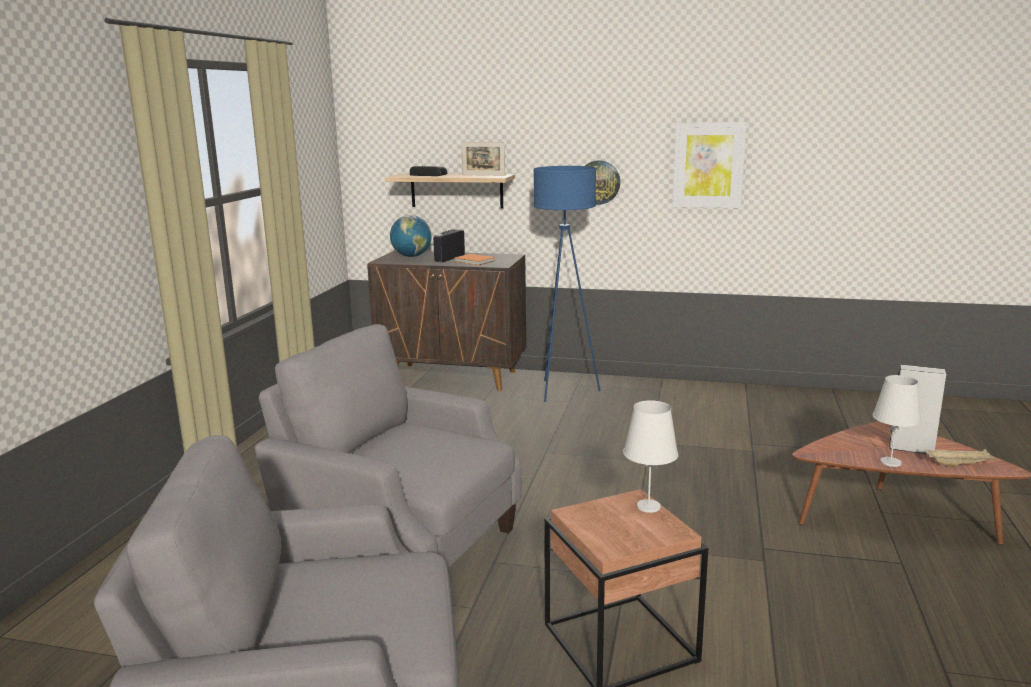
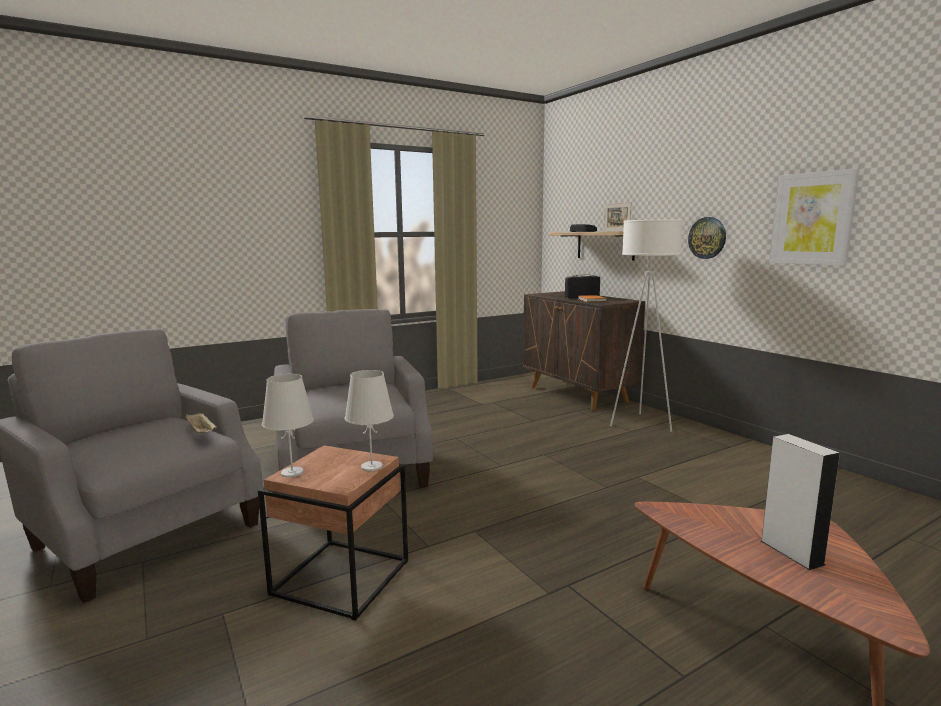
camera: 45 degrees right, 5 degrees down
globe [390,215,432,257] -> none
blue floor lamp [533,166,601,402] -> white floor lamp [610,220,683,432]
white table lamp [873,375,921,467] -> white table lamp moved to [262,374,314,478]
beige tray [925,449,998,467] -> beige tray moved to [186,413,217,433]

